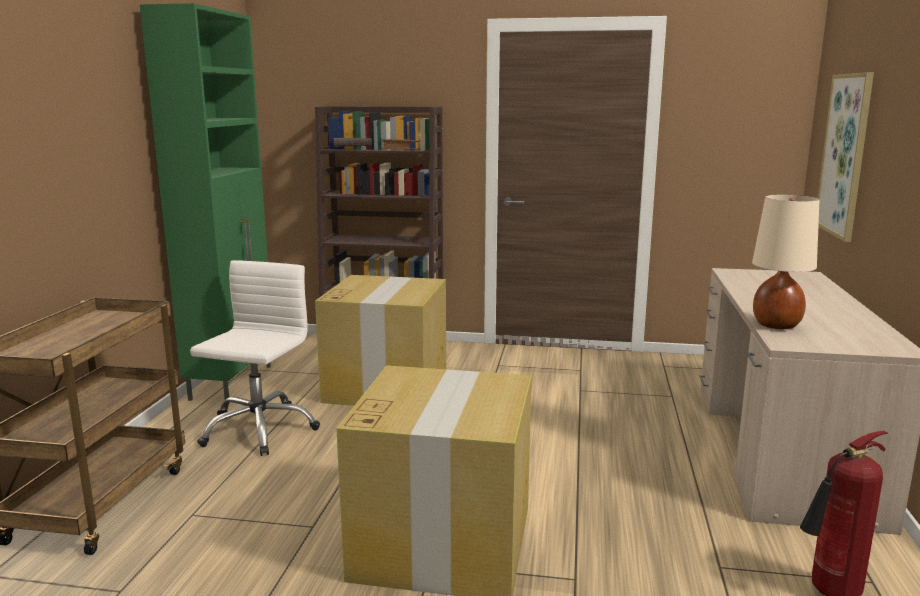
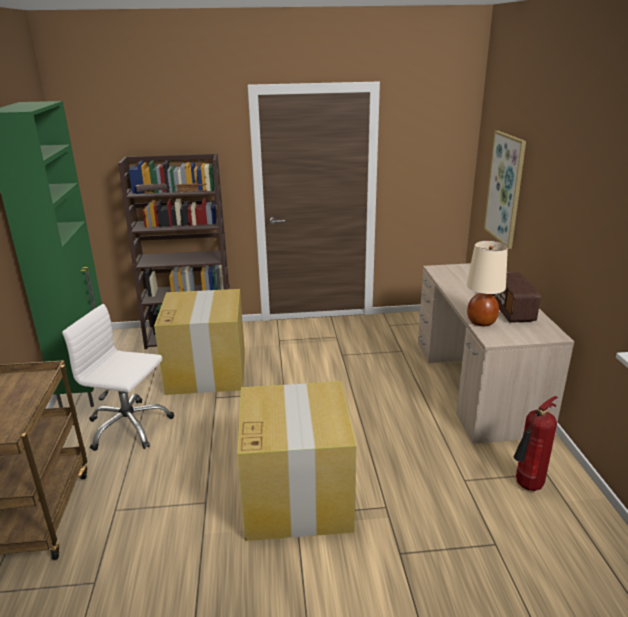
camera: 15 degrees left, 10 degrees up
white office chair [190,260,320,456] -> white office chair turned 75 degrees counterclockwise [62,304,174,451]
none -> radio [492,272,541,323]

